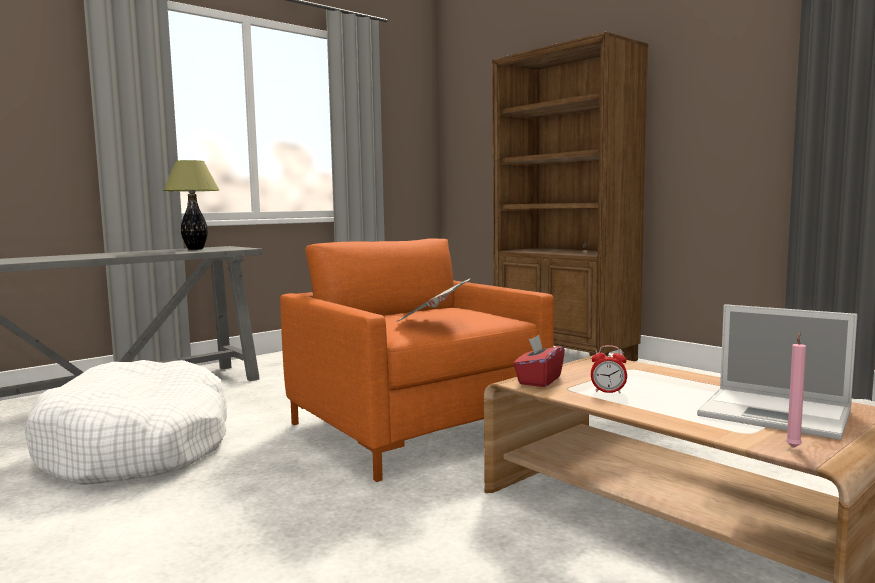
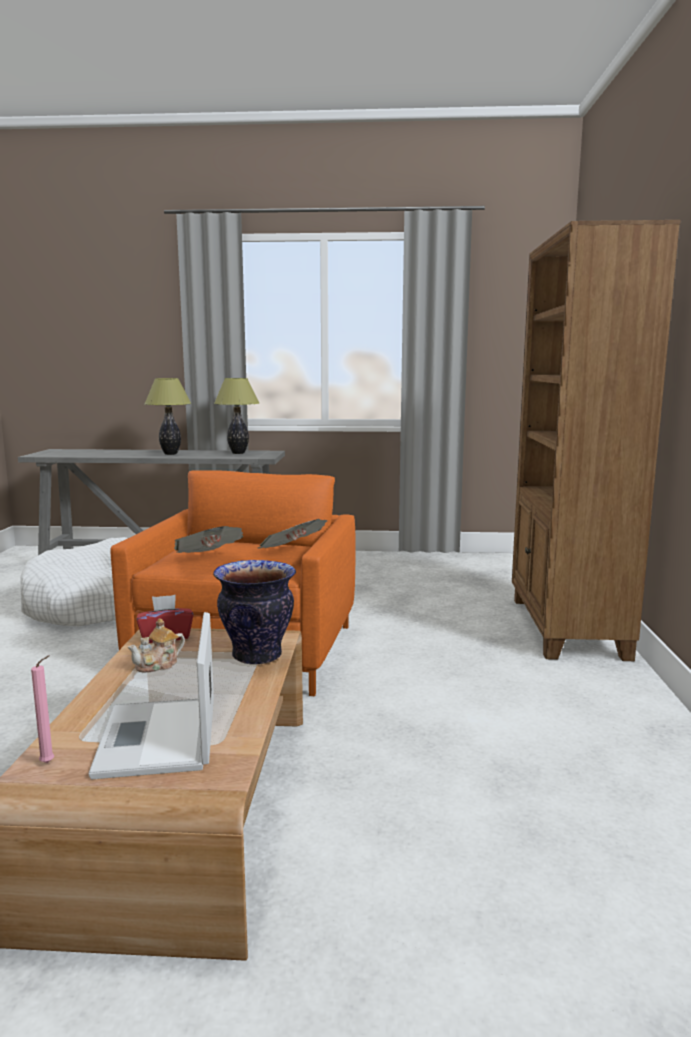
camera: 45 degrees right, 5 degrees up
alarm clock [591,345,627,393] -> teapot [128,618,185,673]
none -> table lamp [145,378,191,455]
none -> vase [213,560,296,664]
none -> newspaper [258,519,327,549]

